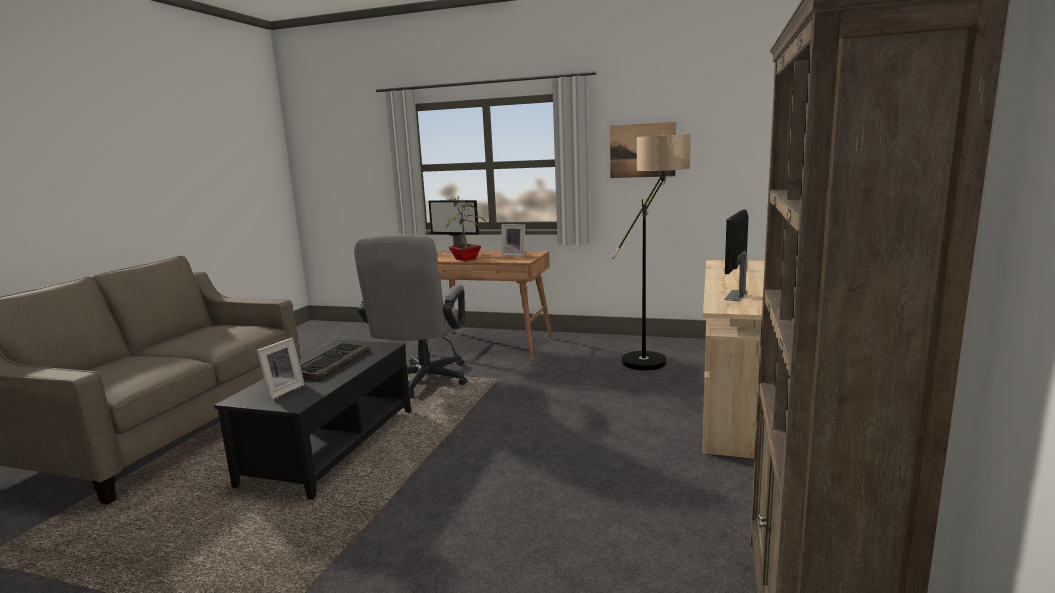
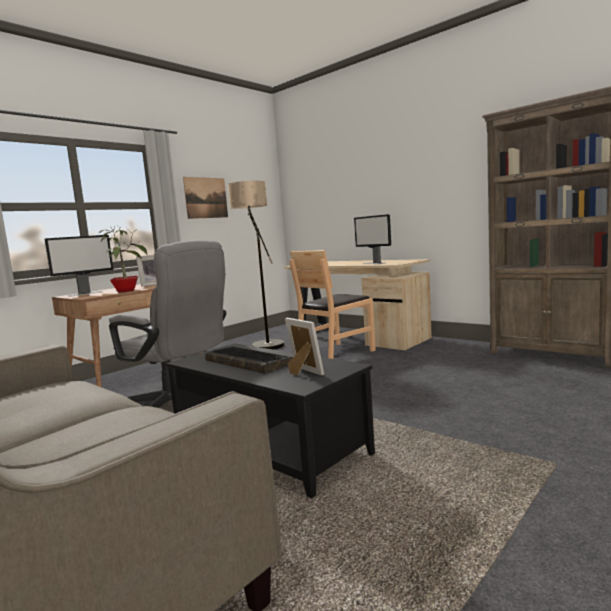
camera: 65 degrees left, 5 degrees down
none -> brown chair [289,250,376,359]

